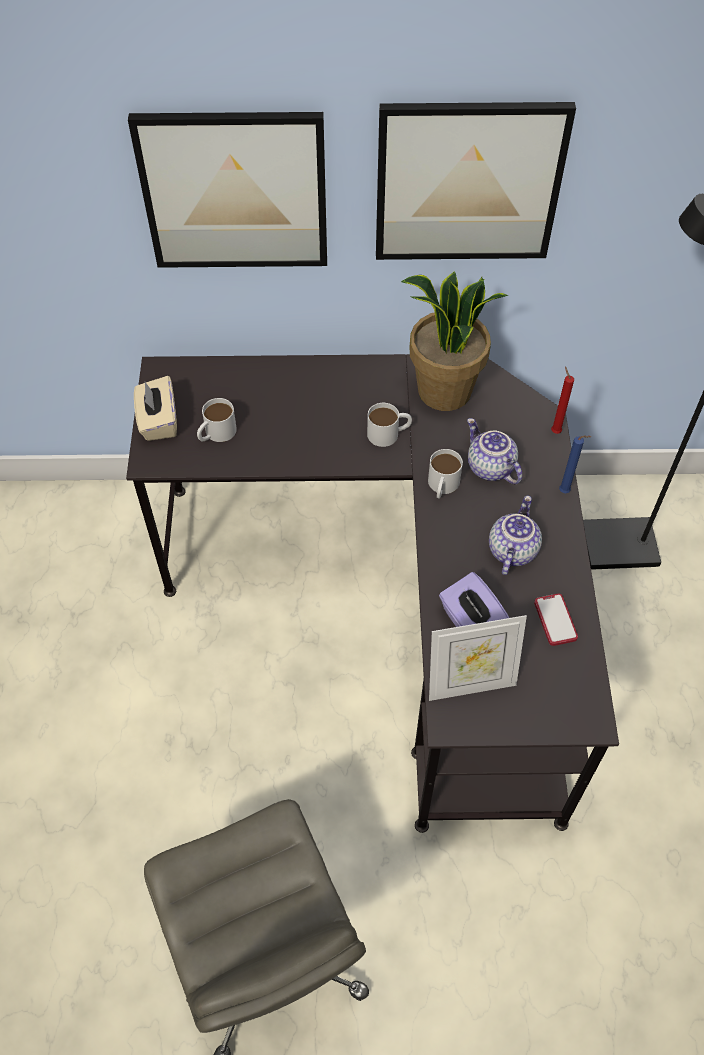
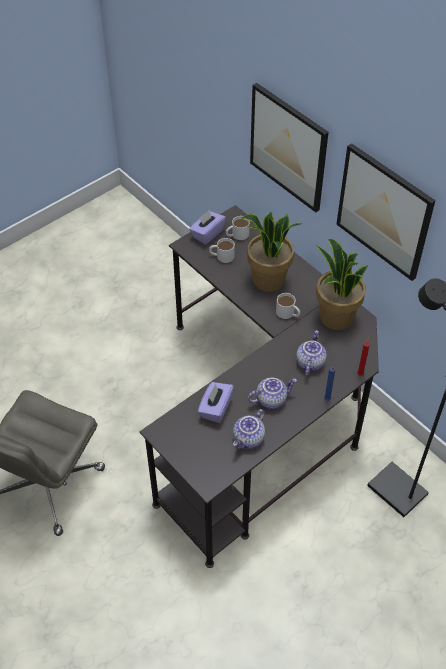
camera: 50 degrees right, 5 degrees down
beige tissue box [134,376,177,441] -> purple tissue box [189,210,226,245]
white mug [428,449,463,499] -> white mug moved to [226,216,250,240]
picture frame [429,615,527,701] -> none
phone [534,594,578,646] -> teapot [233,409,265,449]
none -> potted plant [241,211,302,292]

